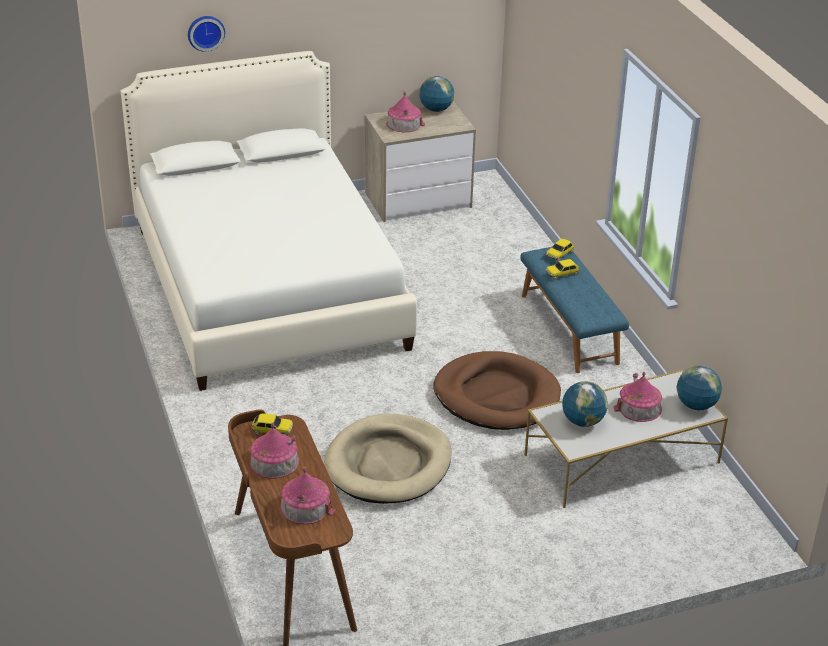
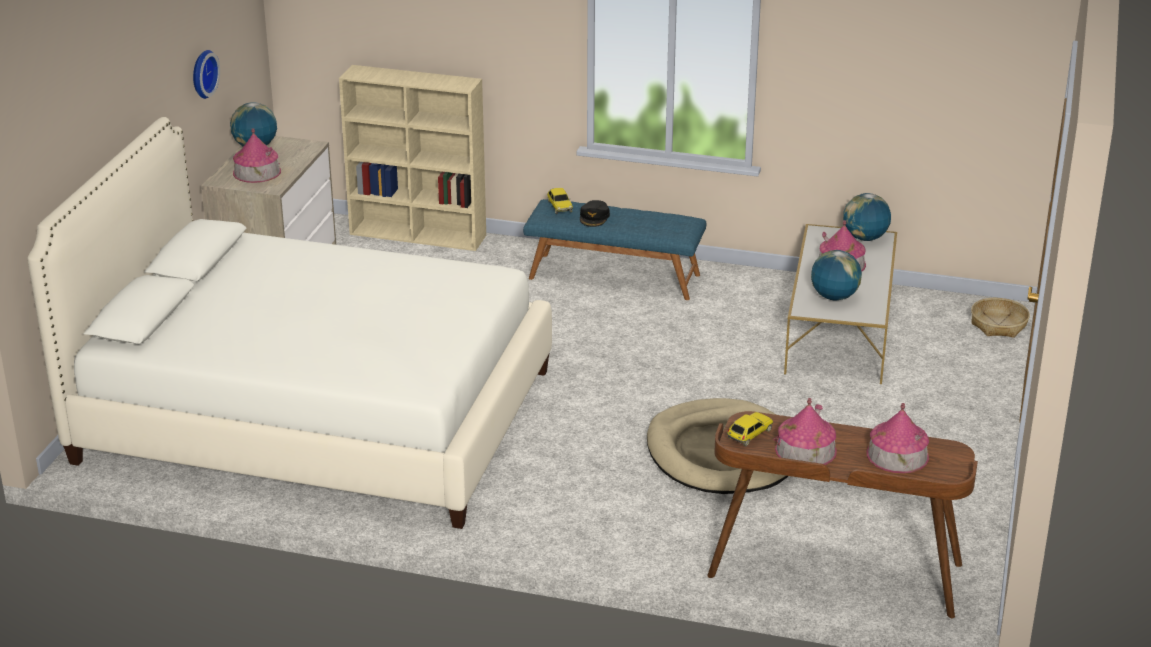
camera: 55 degrees left, 5 degrees down
wall clock [188,16,225,52] -> wall clock moved to [193,50,220,99]
brown dog bed [433,351,561,430] -> none
toy car [546,259,580,280] -> black cap [580,200,610,227]
none -> beige bookcase [339,65,486,251]
none -> basket [971,298,1030,338]

